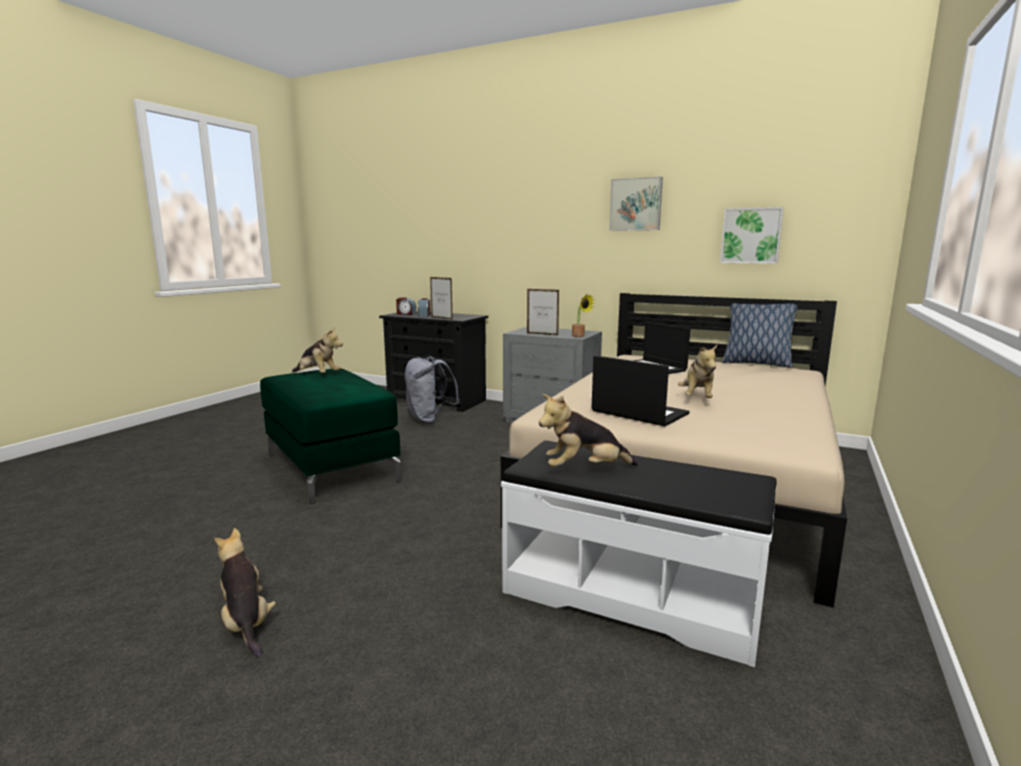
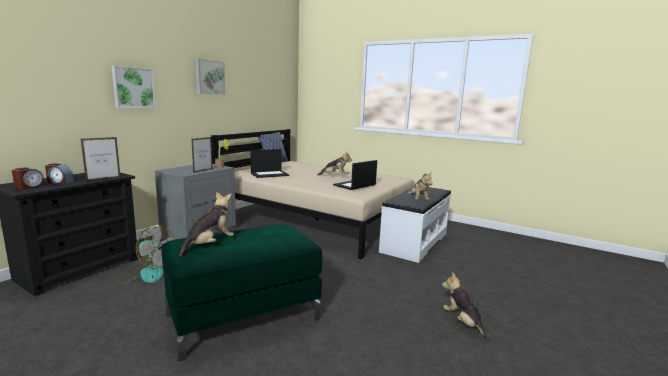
camera: 85 degrees left, 0 degrees up
plush toy [215,528,276,657] -> plush toy turned 90 degrees clockwise [442,272,491,341]
grey backpack [404,355,460,424] -> fan [118,225,175,283]
picture [720,207,784,264] -> picture moved to [112,66,156,108]

